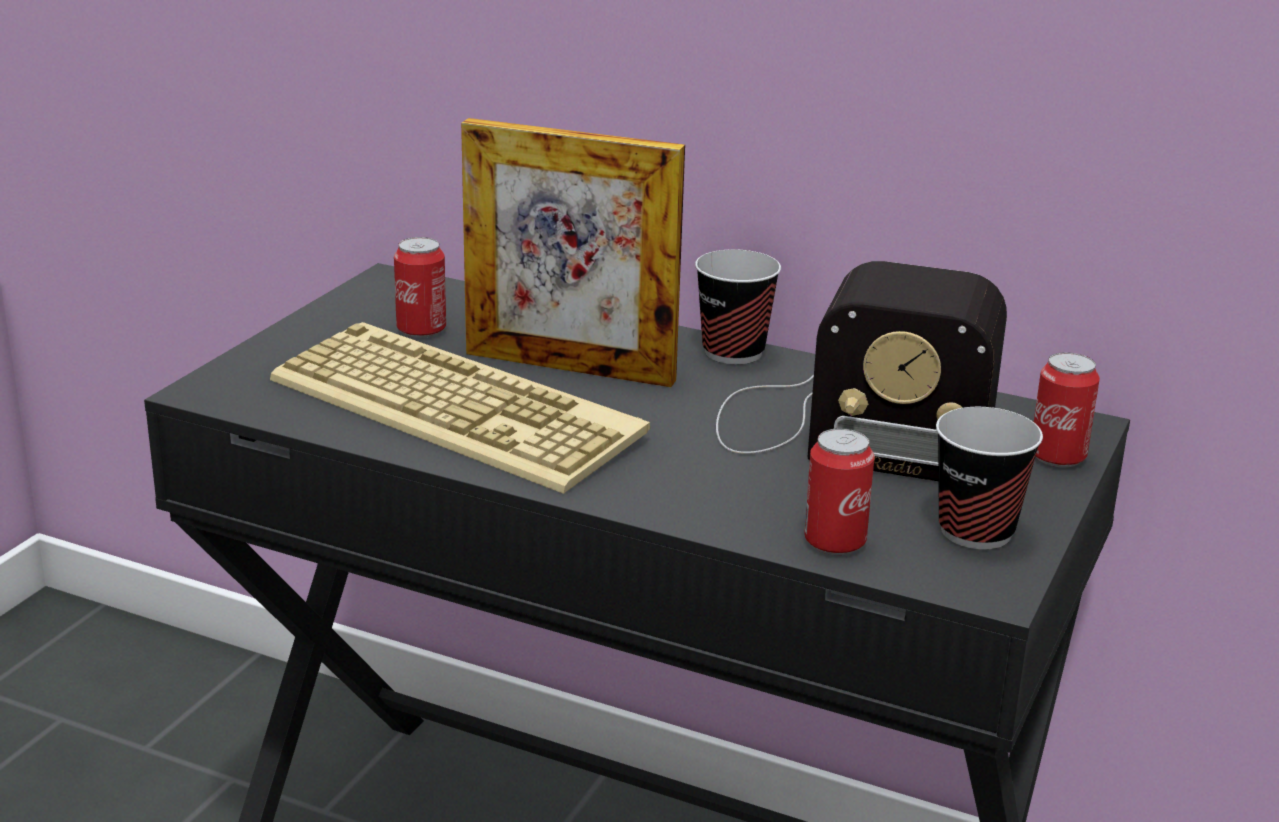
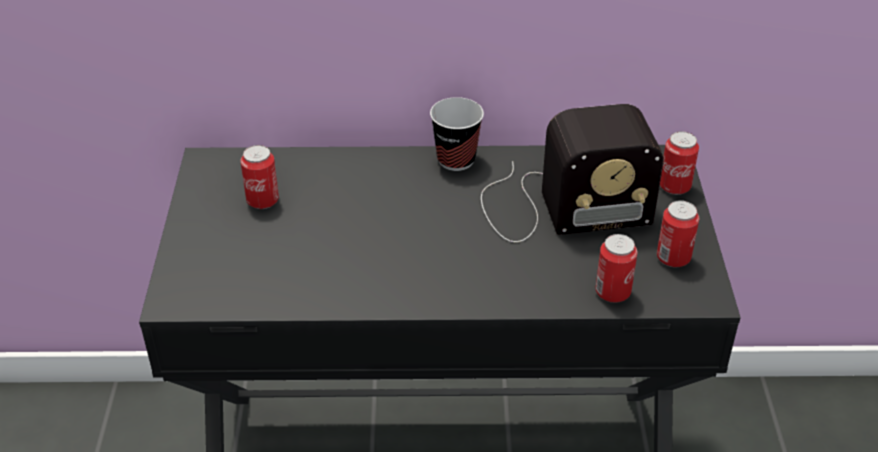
camera: 25 degrees left, 15 degrees up
keyboard [270,322,650,494] -> none
picture frame [461,118,685,387] -> none
cup [936,407,1043,549] -> can [657,200,699,268]

